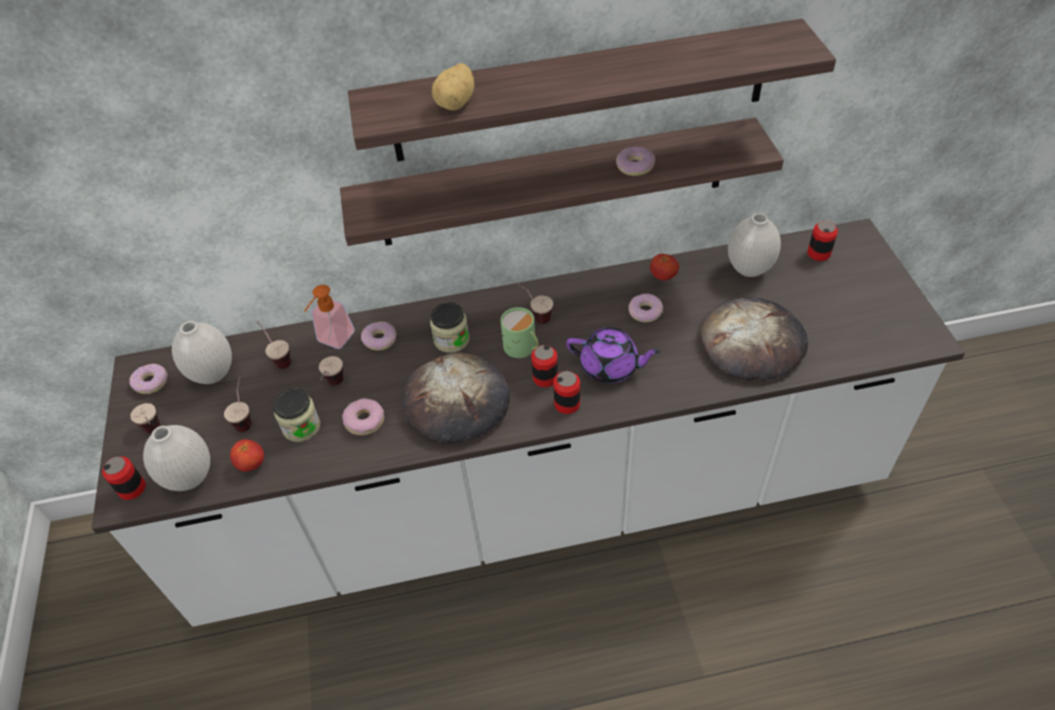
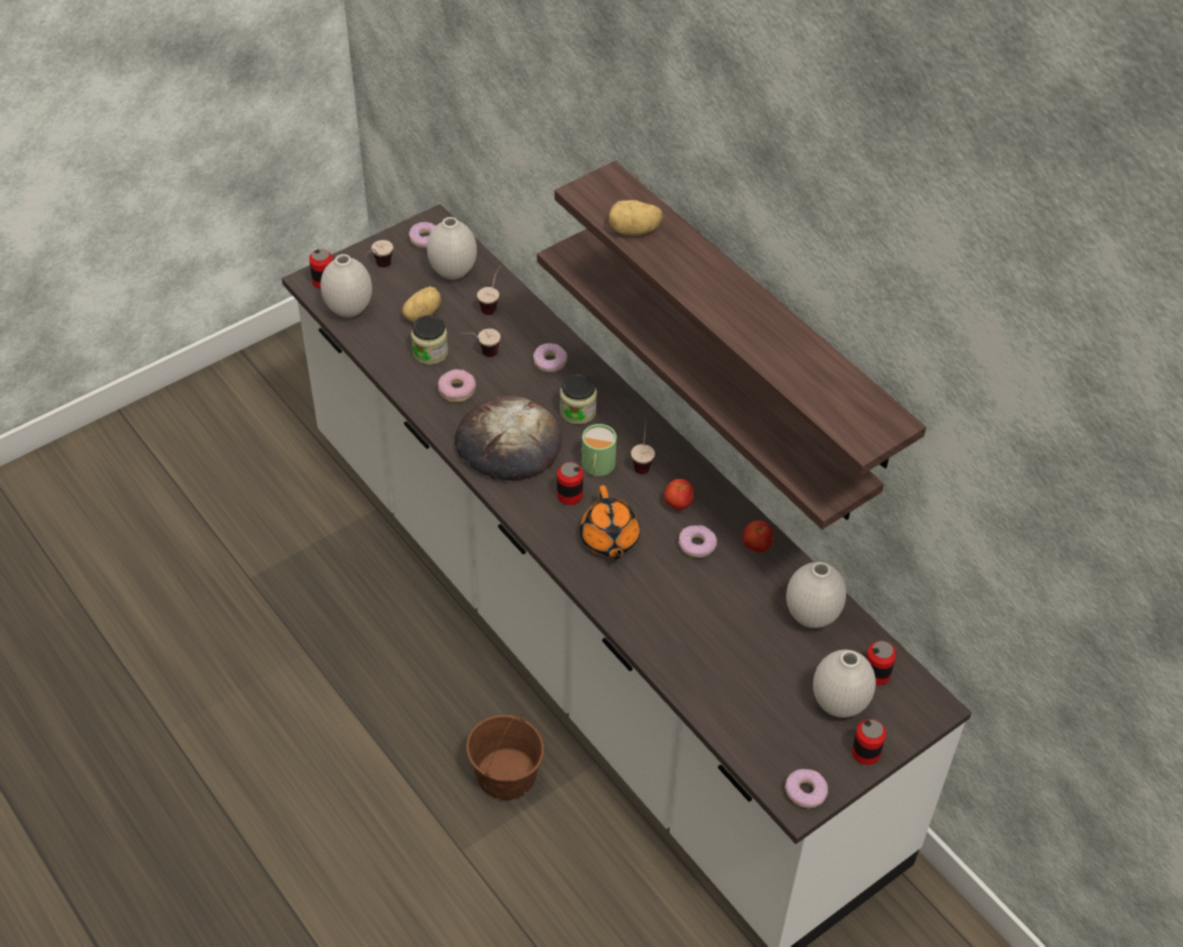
camera: 60 degrees right, 0 degrees up
cup [224,375,252,432] -> potato [402,286,441,321]
tomato [230,439,264,472] -> tomato moved to [664,479,694,510]
soap dispenser [304,285,355,349] -> none
can [553,371,580,414] -> can moved to [852,719,886,765]
purple teapot [566,327,661,383] -> orange teapot [580,485,640,559]
donut [616,147,656,176] -> donut moved to [785,769,828,808]
bread [700,298,808,380] -> none
none -> brown bucket [466,714,544,800]
none -> white vase [813,650,876,718]

